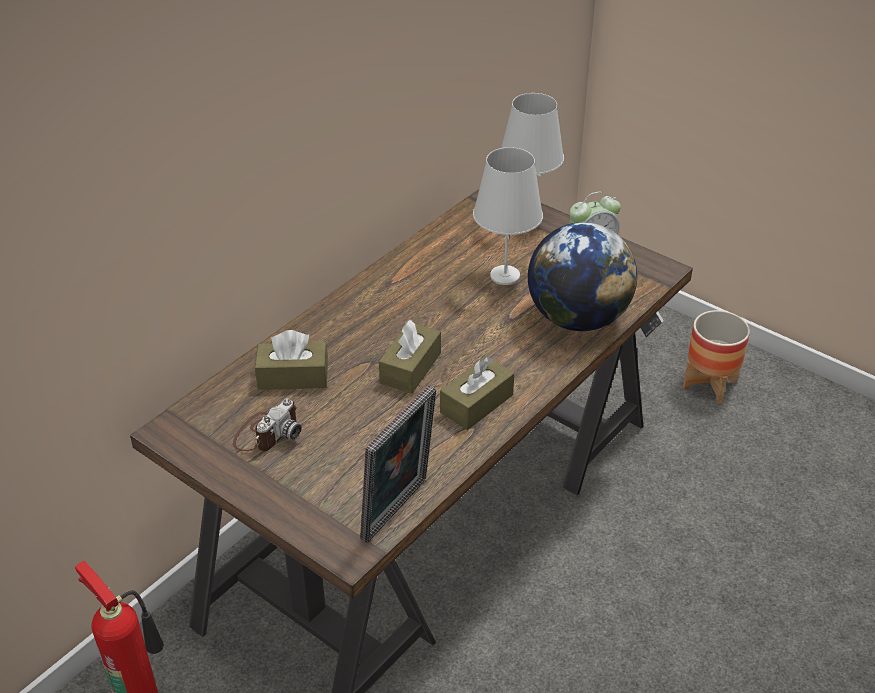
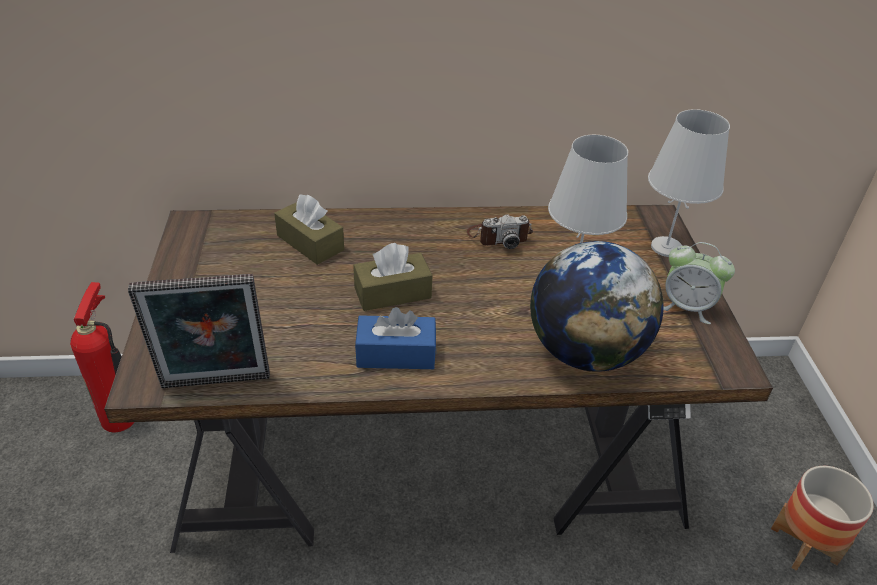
camera: 45 degrees right, 0 degrees up
camera [233,399,302,451] -> camera moved to [467,214,533,249]
brown tissue box [440,356,514,430] -> blue tissue box [355,307,436,369]

